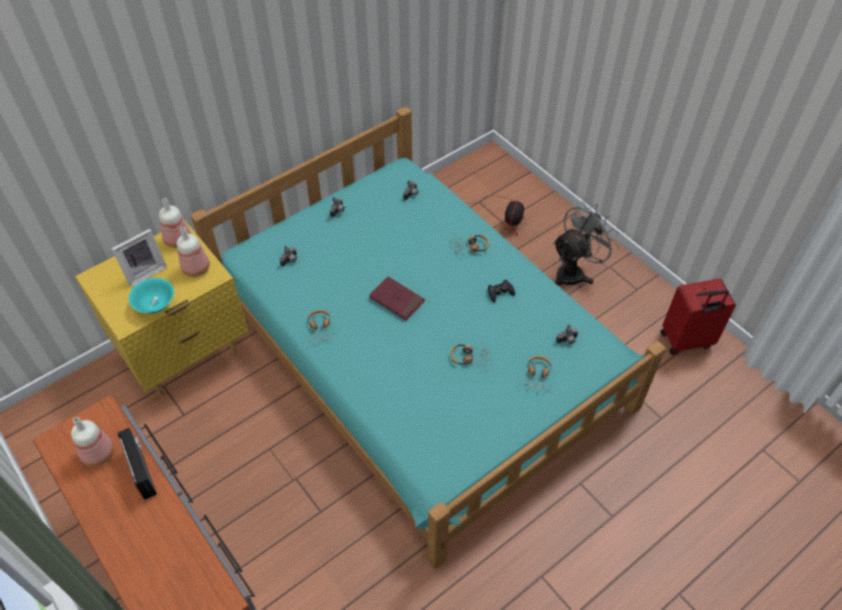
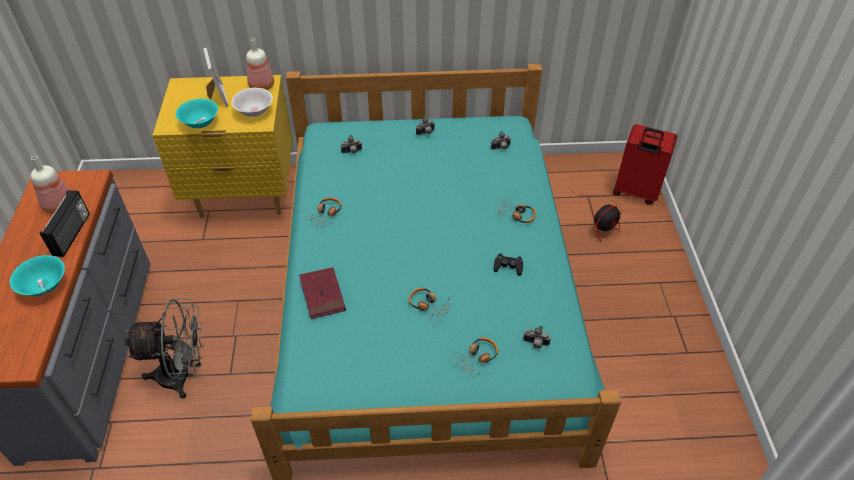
camera: 35 degrees right, 5 degrees down
picture frame [111,229,167,287] -> picture frame turned 105 degrees counterclockwise [203,47,229,107]
bottle [177,227,210,277] -> white bowl [231,88,273,117]
red book [369,277,425,321] -> red book moved to [299,267,346,319]
grey fan [553,202,619,285] -> grey fan moved to [125,299,204,399]
red suitcase [661,278,736,355] -> red suitcase moved to [613,124,677,204]
none -> turquoise bowl [10,255,65,296]

